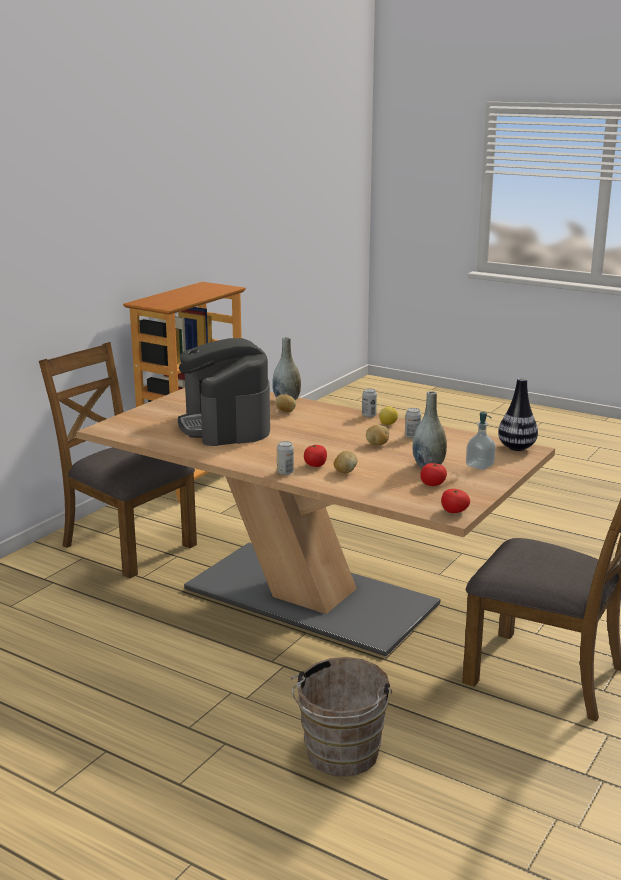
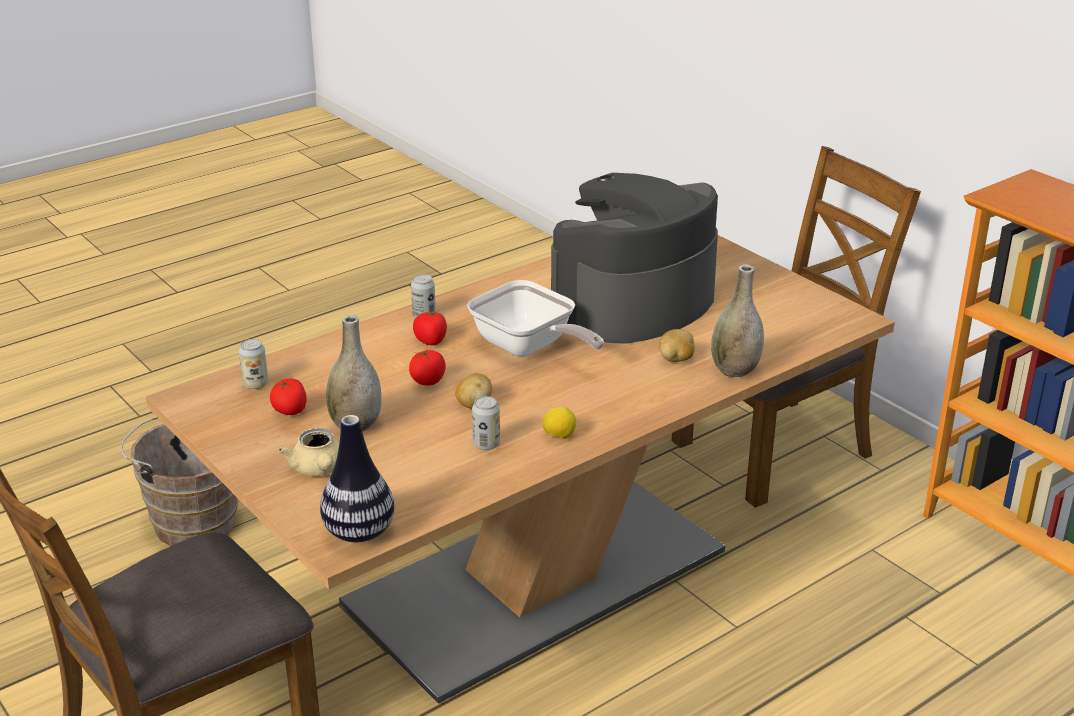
camera: 110 degrees right, 10 degrees up
coffee machine [178,338,270,446] -> coffee machine turned 45 degrees counterclockwise [551,173,718,343]
potato [334,451,357,473] -> none
can [362,388,377,418] -> can moved to [239,339,268,390]
tomato [441,489,470,513] -> tomato moved to [409,350,445,386]
soap dispenser [466,412,496,470] -> beige teapot [279,428,339,476]
none -> frying pan [467,280,604,357]

